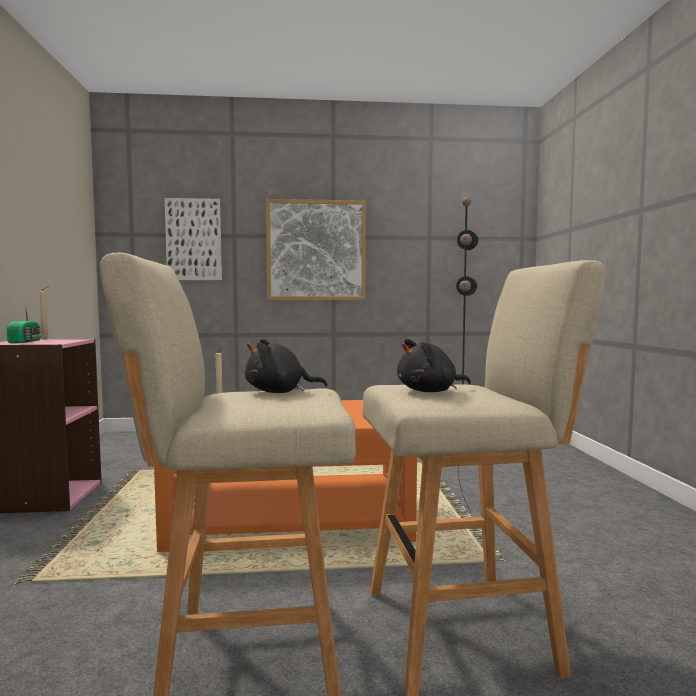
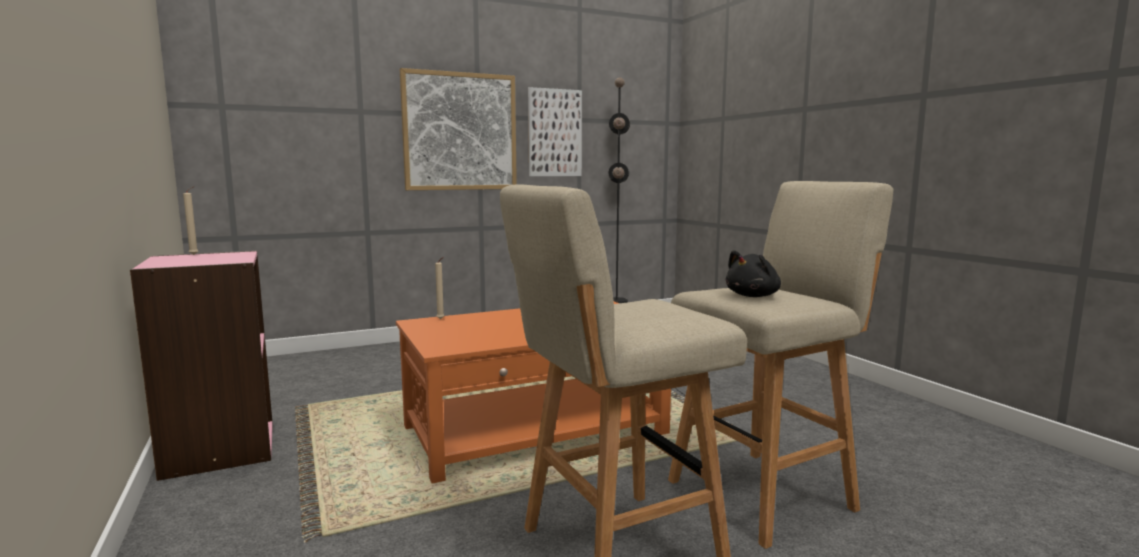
camera: 20 degrees left, 5 degrees up
radio [7,304,42,343] -> none
picture [165,198,222,280] -> picture moved to [528,87,582,176]
black plush toy [245,339,328,393] -> none

